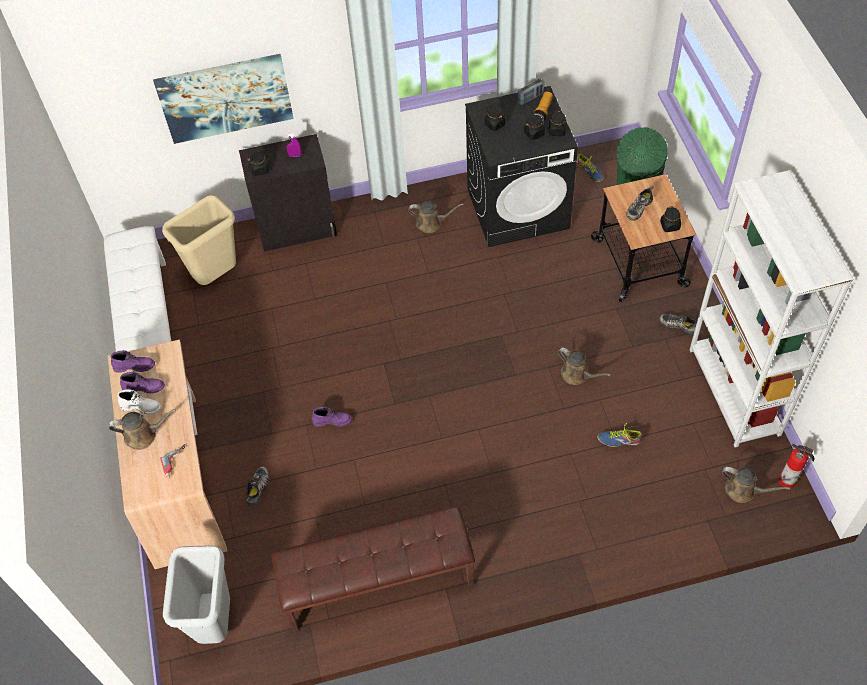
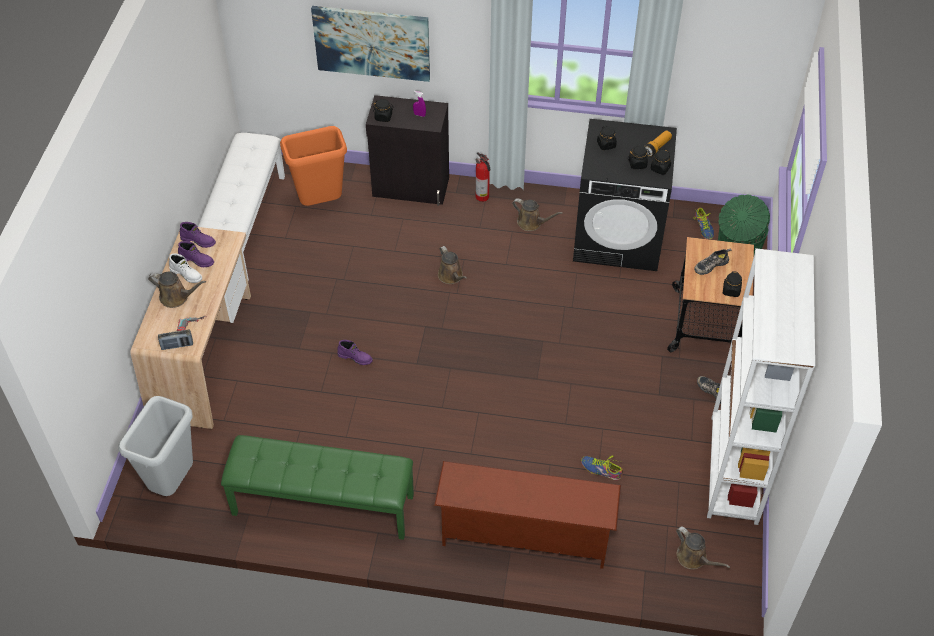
camera: 20 degrees right, 5 degrees down
beige trash can [162,195,236,285] -> orange trash can [280,126,347,206]
shoe [246,467,269,506] -> none
brown bench [272,507,475,632] -> green bench [221,435,414,540]
radio [517,78,544,105] -> radio moved to [158,329,193,350]
brown watering can [558,347,611,385] -> brown watering can moved to [438,246,467,284]
fire extinguisher [779,444,815,488] -> fire extinguisher moved to [476,152,490,202]
none -> brown shoe rack [434,461,621,569]

